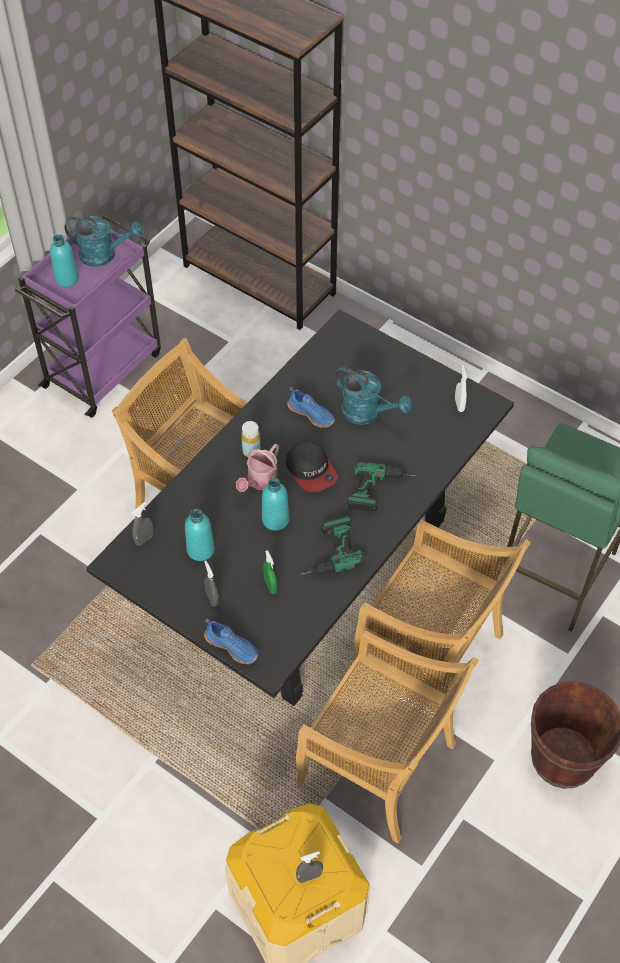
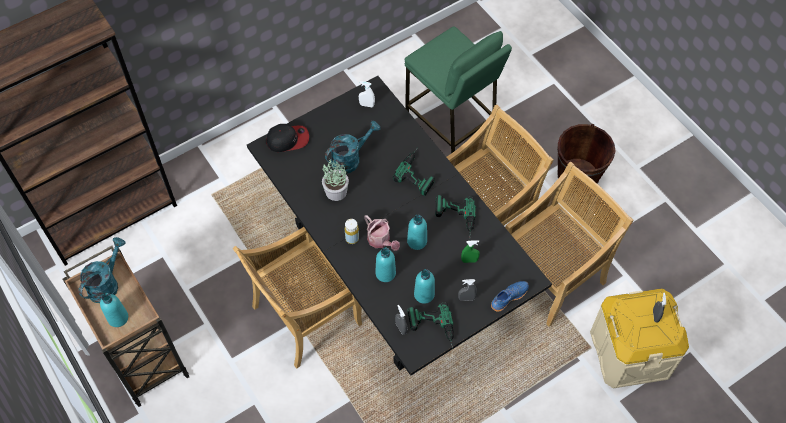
camera: 70 degrees left, 5 degrees up
purple cart [15,215,161,418] -> brown cart [63,246,189,407]
cap [286,441,338,492] -> cap moved to [266,124,309,152]
blue shoe [287,387,335,428] -> potted plant [322,159,349,201]
none -> turquoise bottle [376,247,396,282]
none -> power drill [408,302,454,349]

